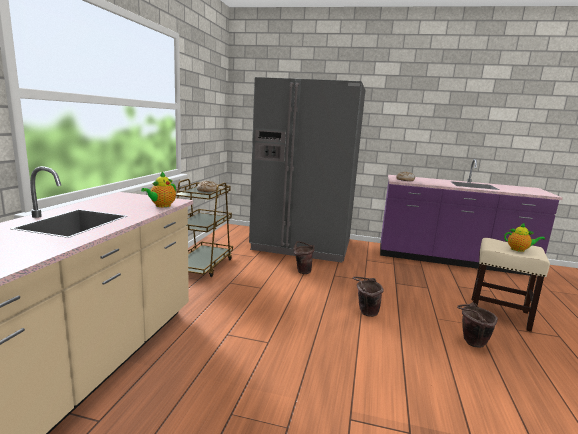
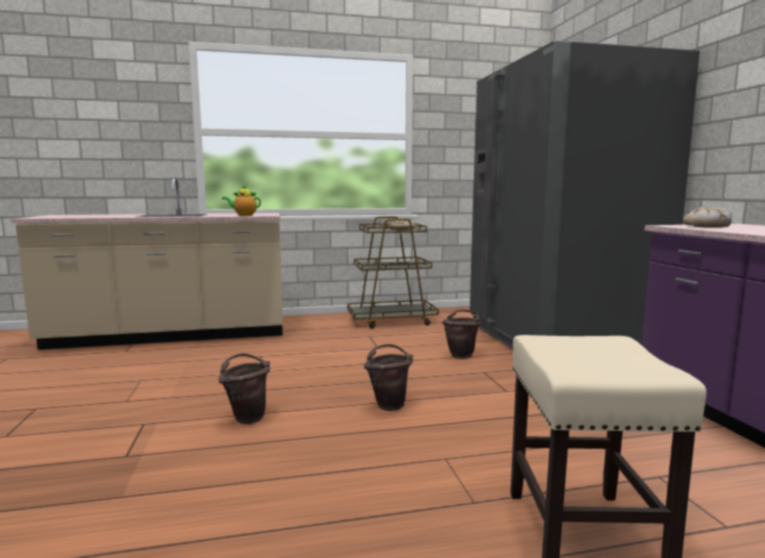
camera: 65 degrees right, 5 degrees down
brown bucket [457,303,498,348] -> brown bucket moved to [218,353,270,424]
teapot [504,223,545,252] -> none

